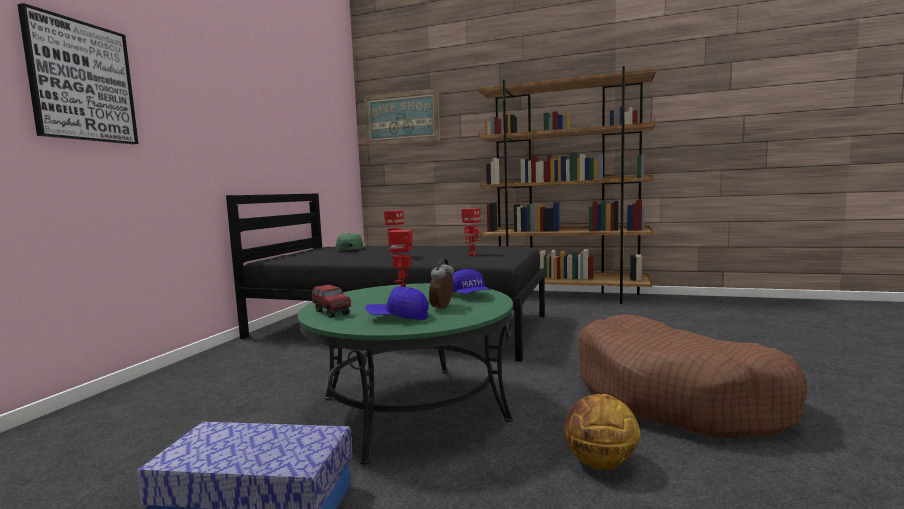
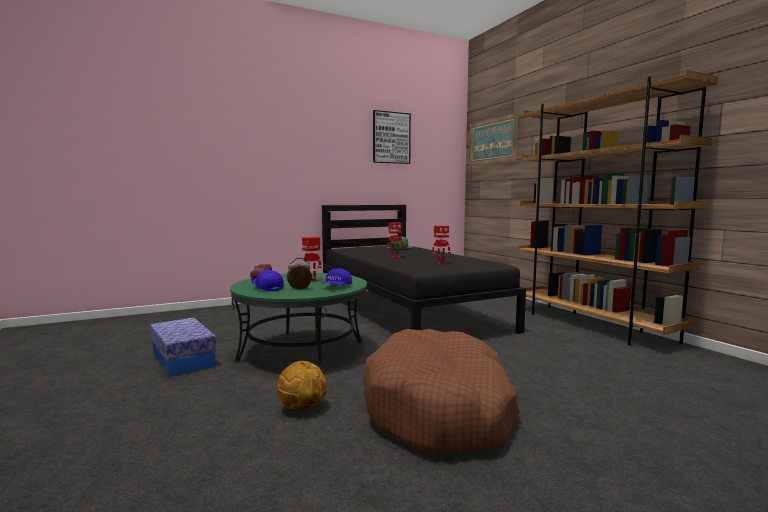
camera: 45 degrees right, 0 degrees up
picture [17,3,138,144] -> picture moved to [373,110,411,164]

